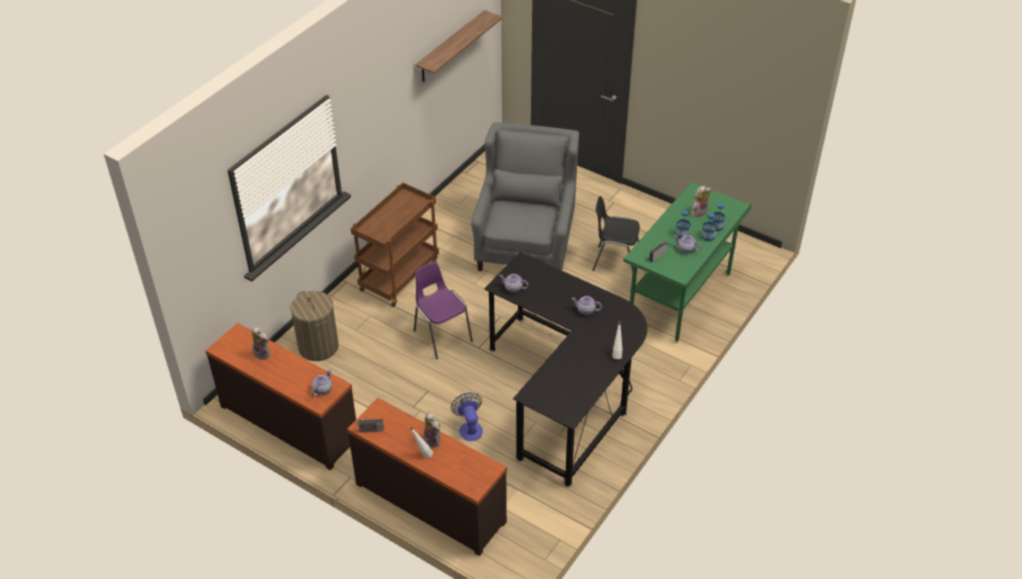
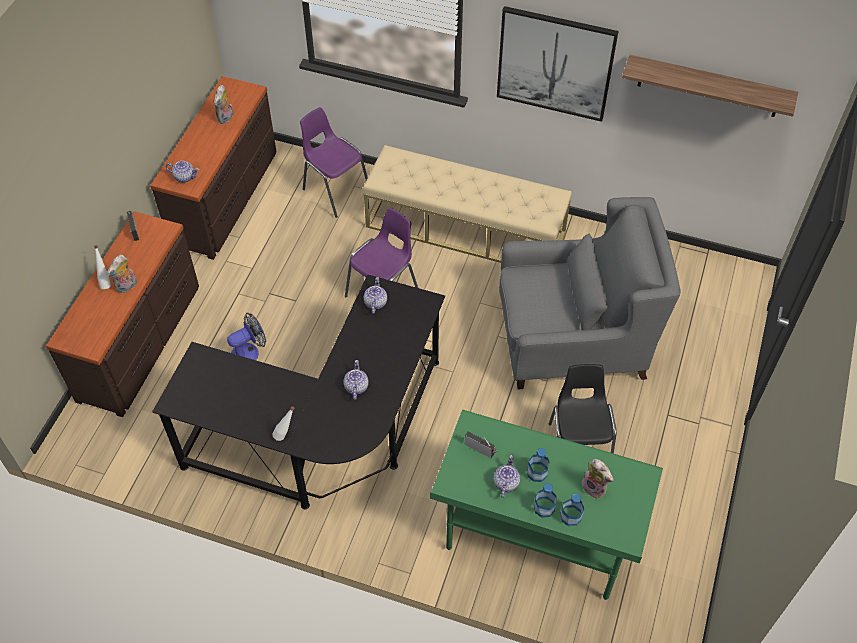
camera: 75 degrees right, 10 degrees up
laundry basket [291,291,339,361] -> purple chair [300,107,368,218]
brown cart [351,183,439,307] -> beige bench [363,145,572,263]
none -> picture [497,6,619,122]

